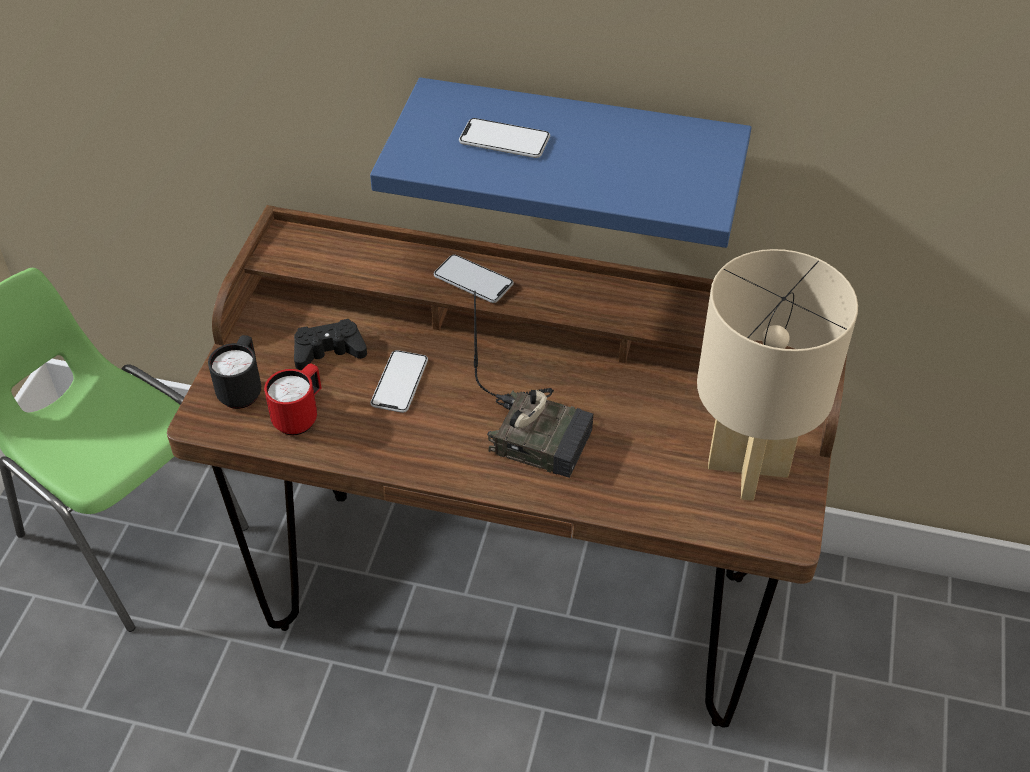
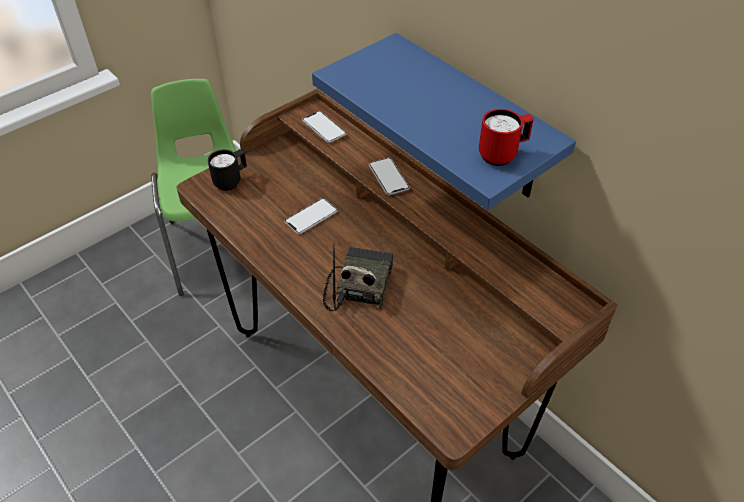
camera: 35 degrees right, 0 degrees up
red mug [264,364,322,435] -> red mug moved to [479,109,533,166]
black game controller [294,319,367,370] -> none
phone [459,118,550,158] -> phone moved to [302,111,347,143]
radio [474,291,593,478] -> radio turned 135 degrees counterclockwise [323,244,393,311]
beige table lamp [697,249,858,501] -> none

